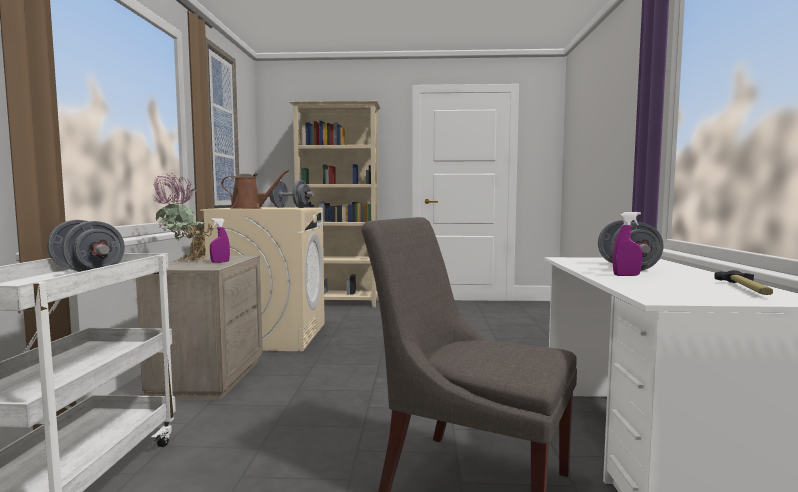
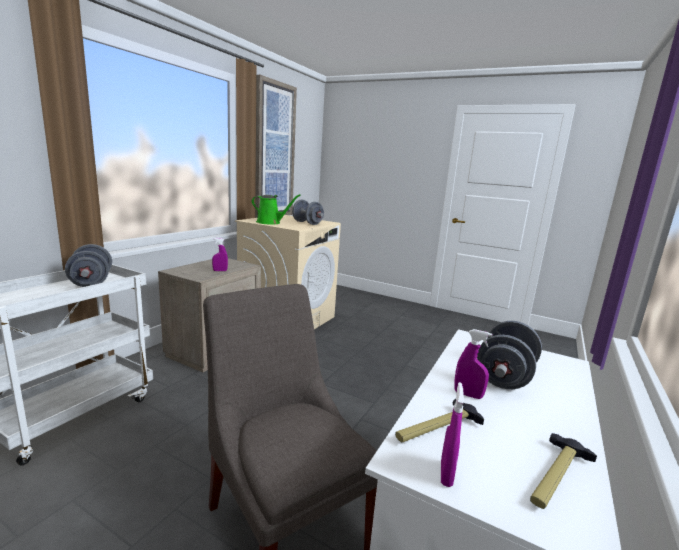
camera: 25 degrees right, 10 degrees up
potted plant [151,173,213,261] -> none
brown watering can [221,170,289,209] -> green watering can [251,194,301,225]
beige bookcase [289,101,380,307] -> none
none -> hammer [395,399,484,442]
none -> purple spray bottle [441,382,464,487]

